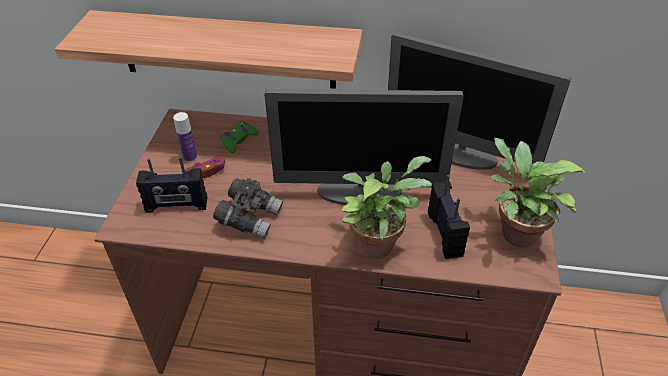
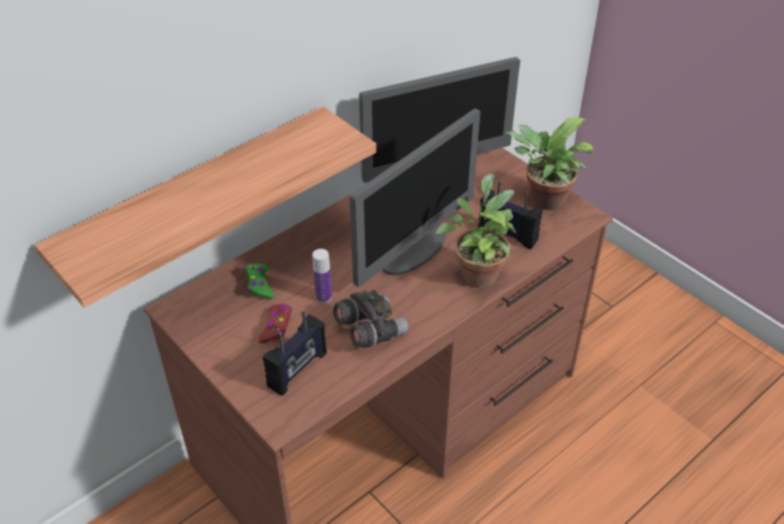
camera: 50 degrees left, 0 degrees up
bottle [173,112,197,162] -> bottle moved to [312,249,332,303]

